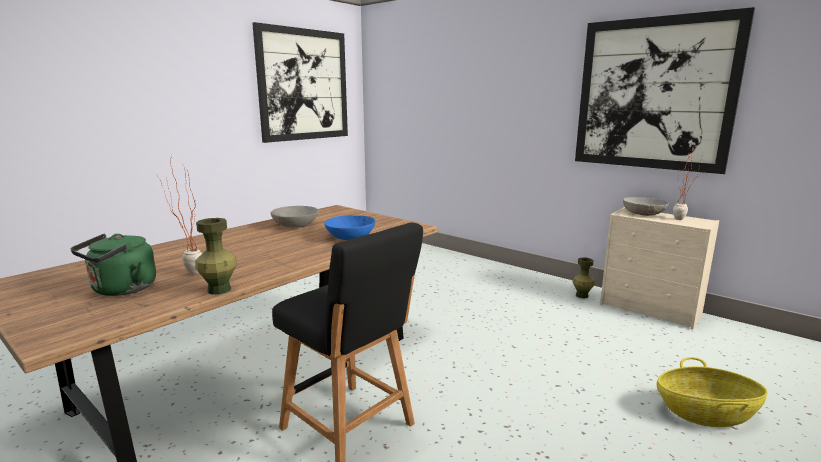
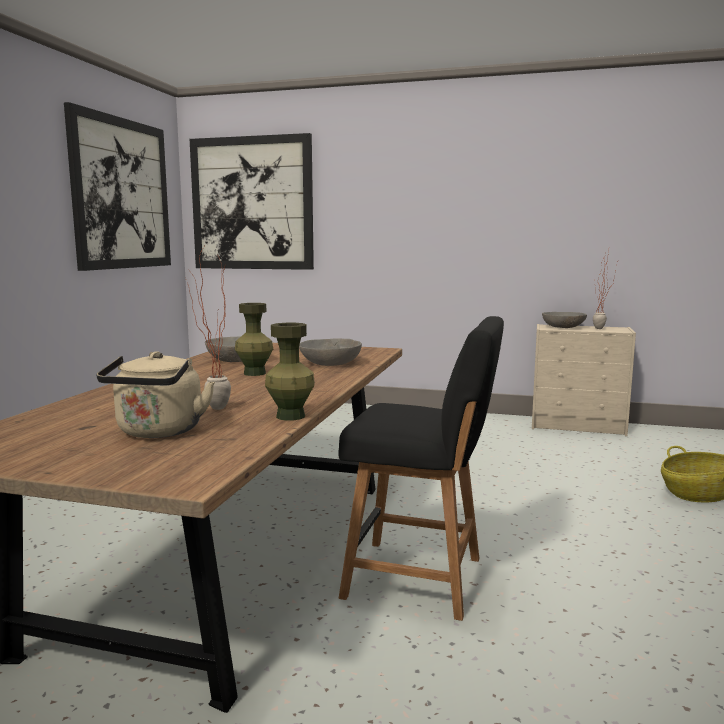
camera: 25 degrees left, 5 degrees down
green kettle [71,234,156,296] -> beige kettle [97,351,215,438]
blue bowl [324,215,375,240] -> grey bowl [299,338,362,366]
green vase [572,257,595,298] -> green vase moved to [235,303,273,376]
picture [575,7,755,174] -> picture moved to [190,133,314,270]

